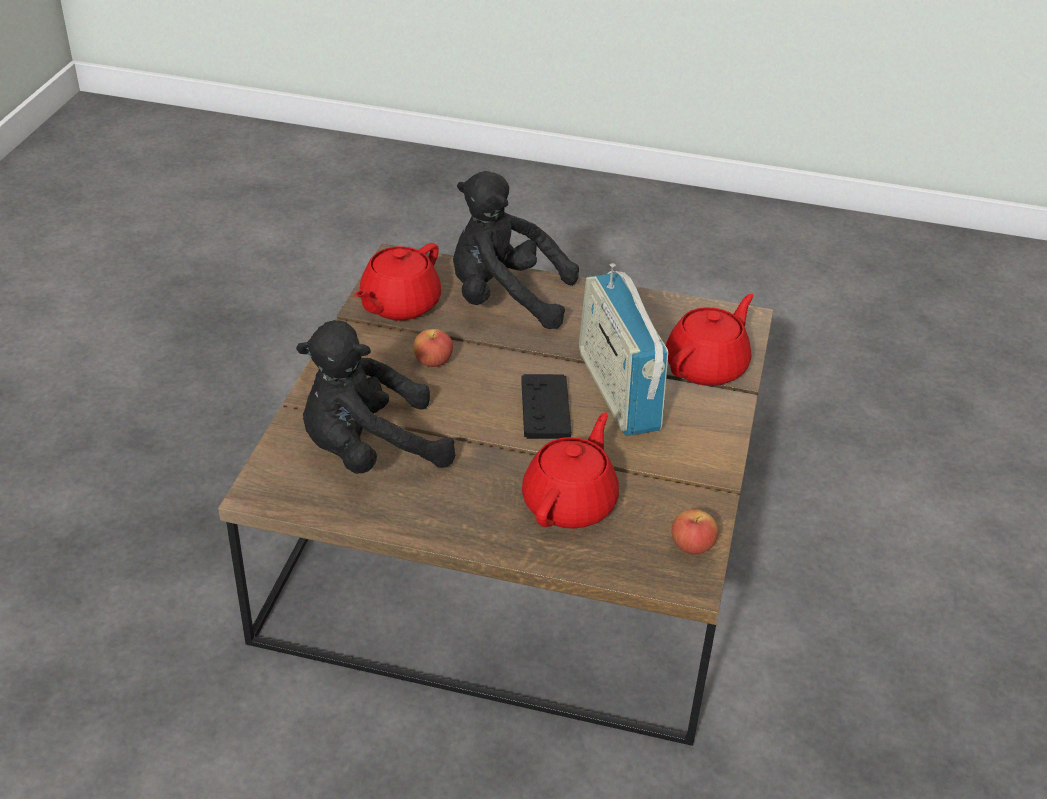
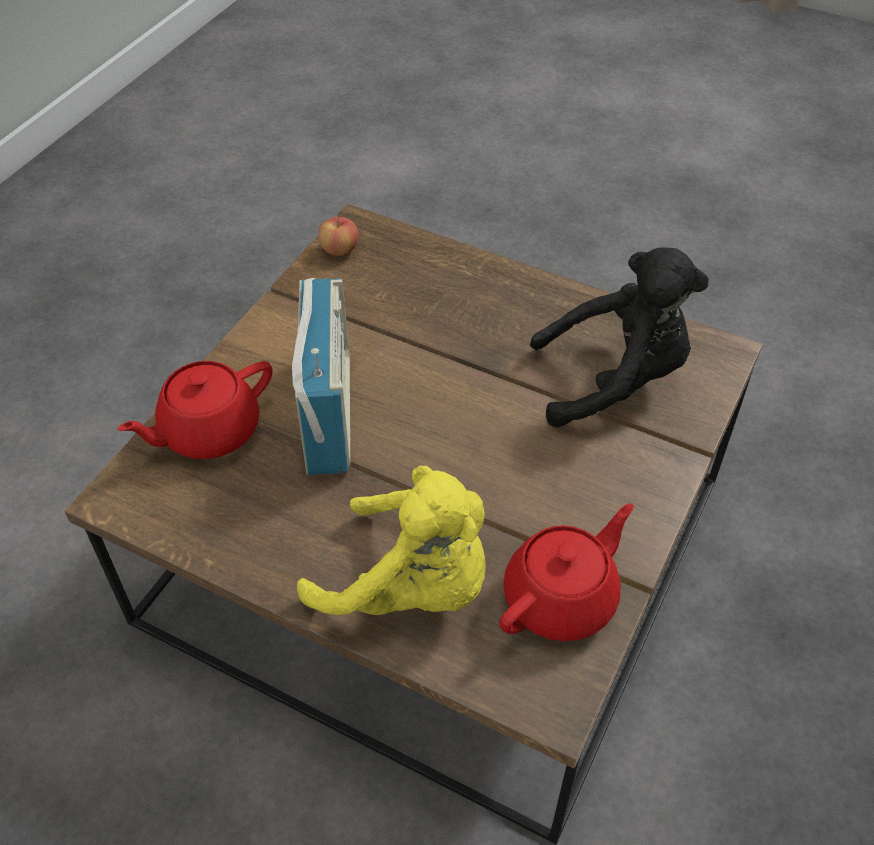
camera: 165 degrees left, 10 degrees up
apple [413,329,453,367] -> none
black plush toy [453,171,579,329] -> yellow plush toy [297,466,486,615]
black game controller [521,374,571,439] -> none
red teapot [522,412,619,529] -> none

